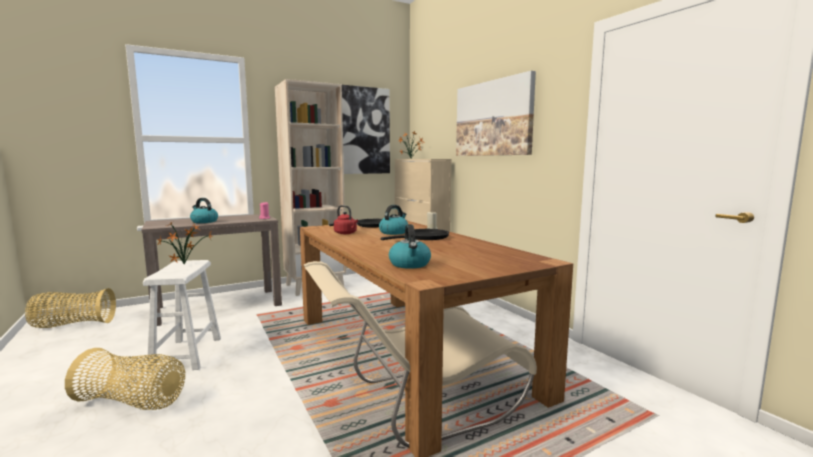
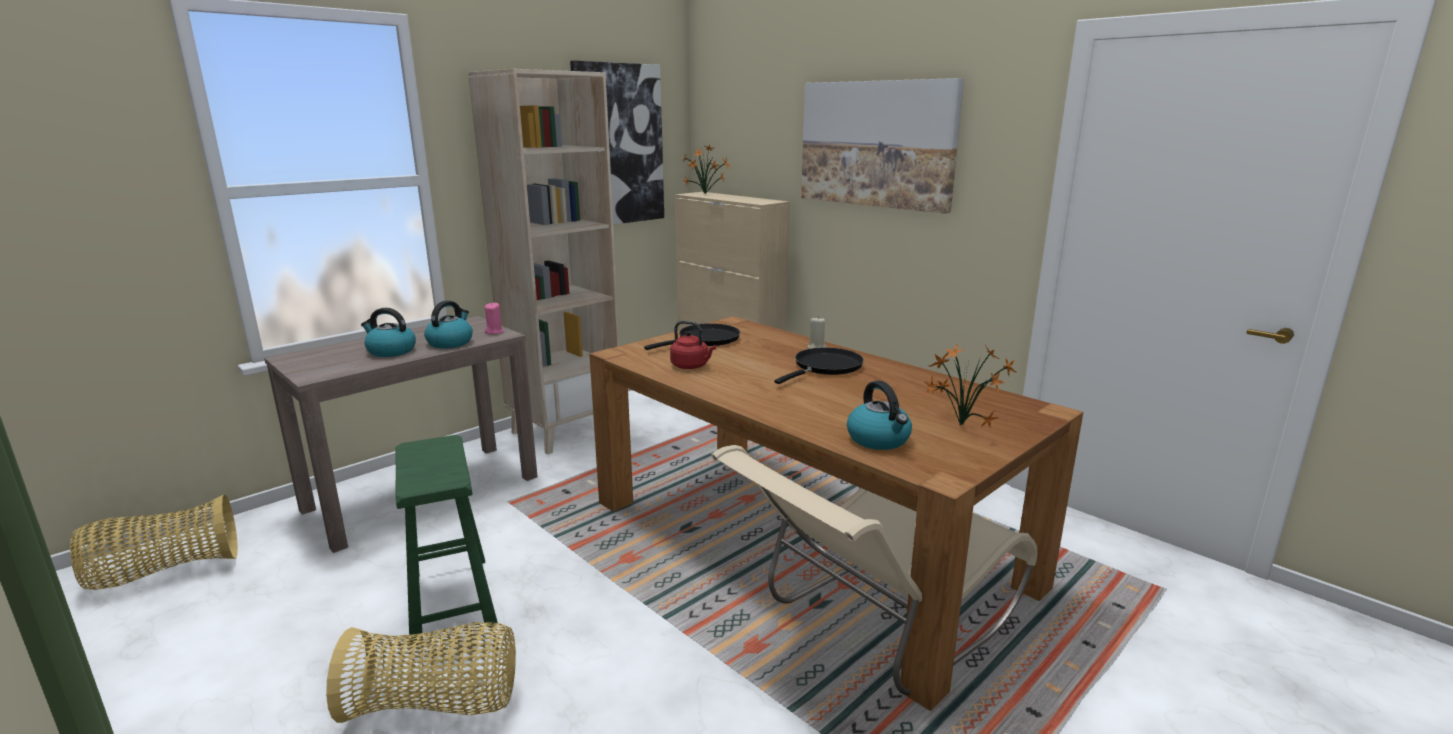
camera: 15 degrees left, 10 degrees up
white stool [143,260,221,373] -> green stool [395,435,498,643]
potted plant [157,222,213,264] -> potted plant moved to [925,343,1017,428]
kettle [379,205,408,235] -> kettle moved to [424,300,473,348]

